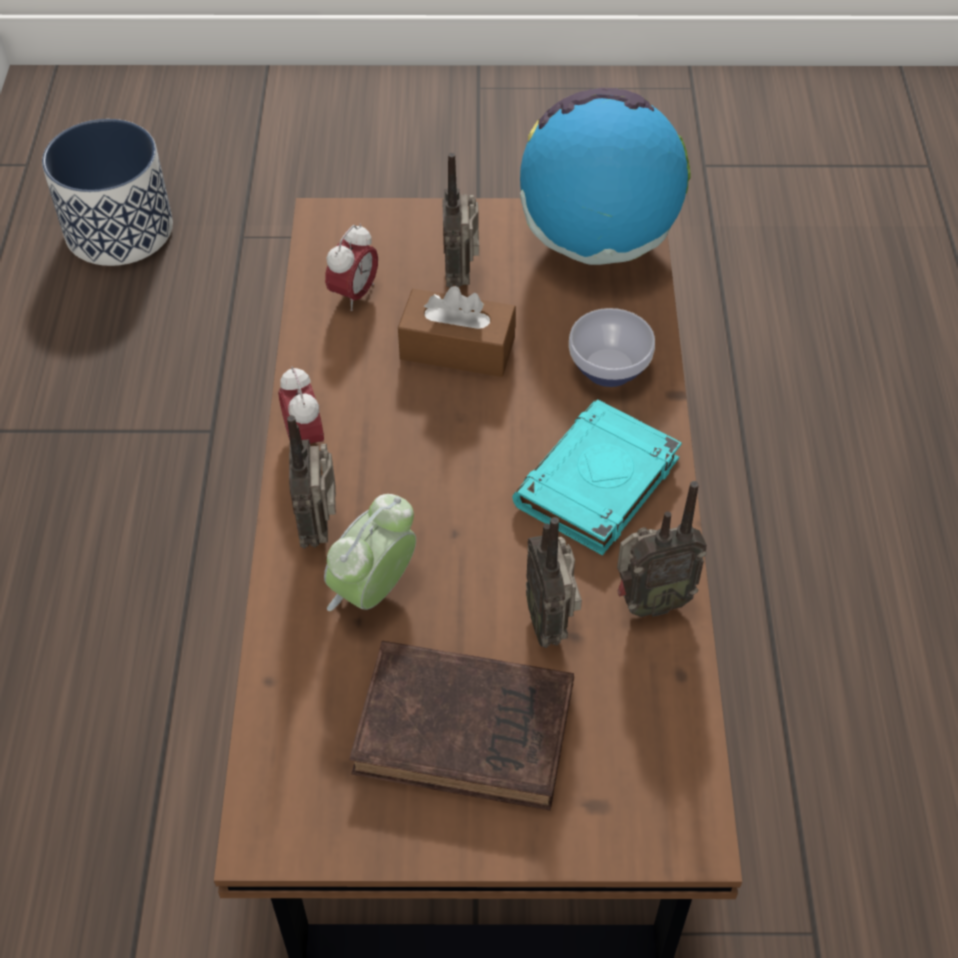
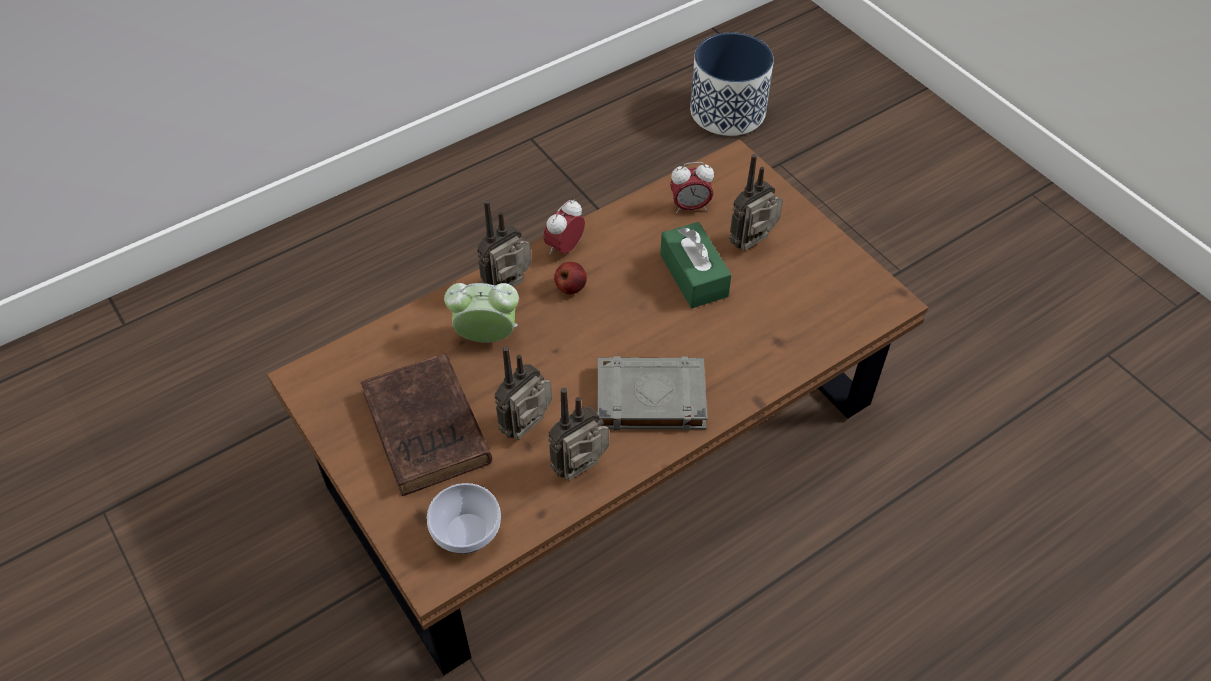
camera: 55 degrees right, 0 degrees up
brown tissue box [398,286,516,377] -> green tissue box [660,222,732,308]
turquoise book [512,399,682,556] -> grey book [597,356,708,431]
globe [520,88,691,265] -> none
bowl [569,308,655,387] -> bowl moved to [427,483,501,554]
radio [617,481,707,617] -> radio turned 105 degrees clockwise [548,388,609,481]
none -> apple [554,262,587,294]

